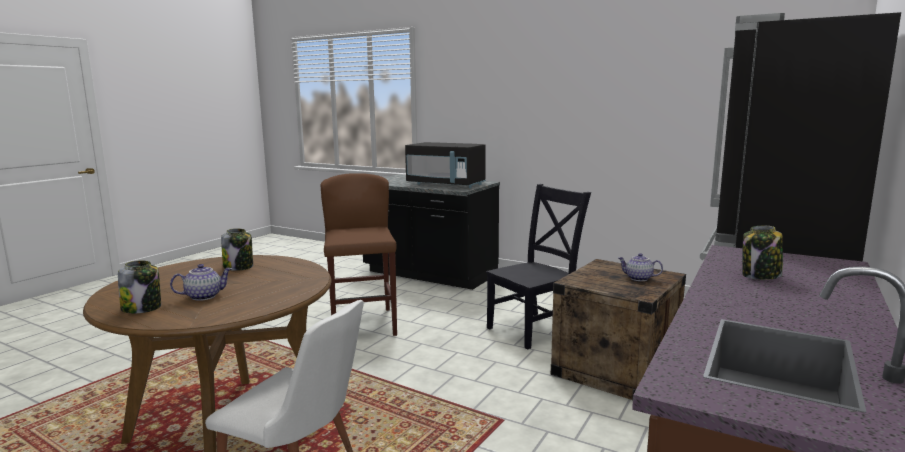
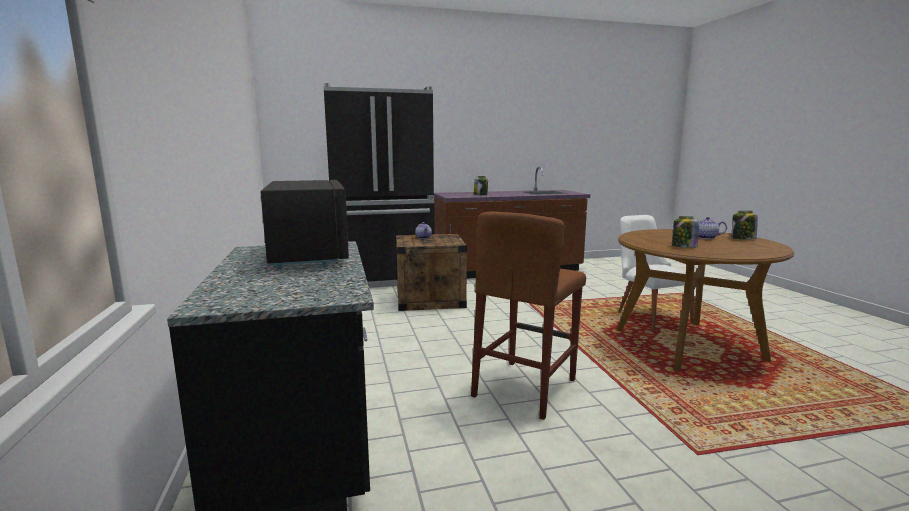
camera: 135 degrees left, 0 degrees up
black chair [486,184,591,349] -> none

